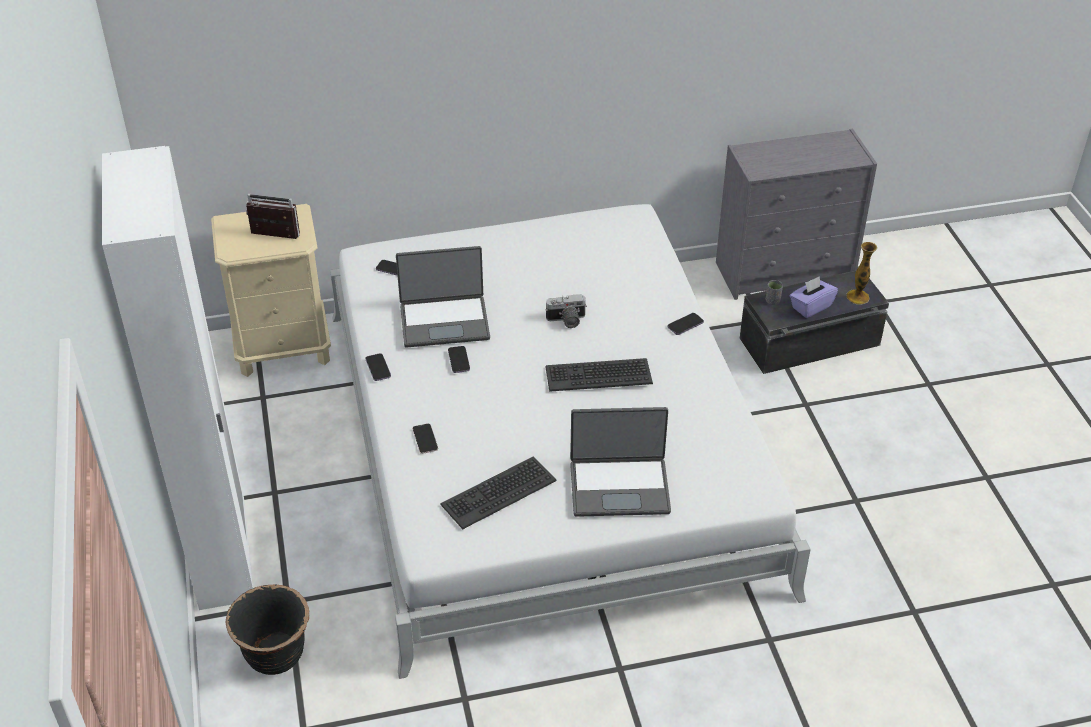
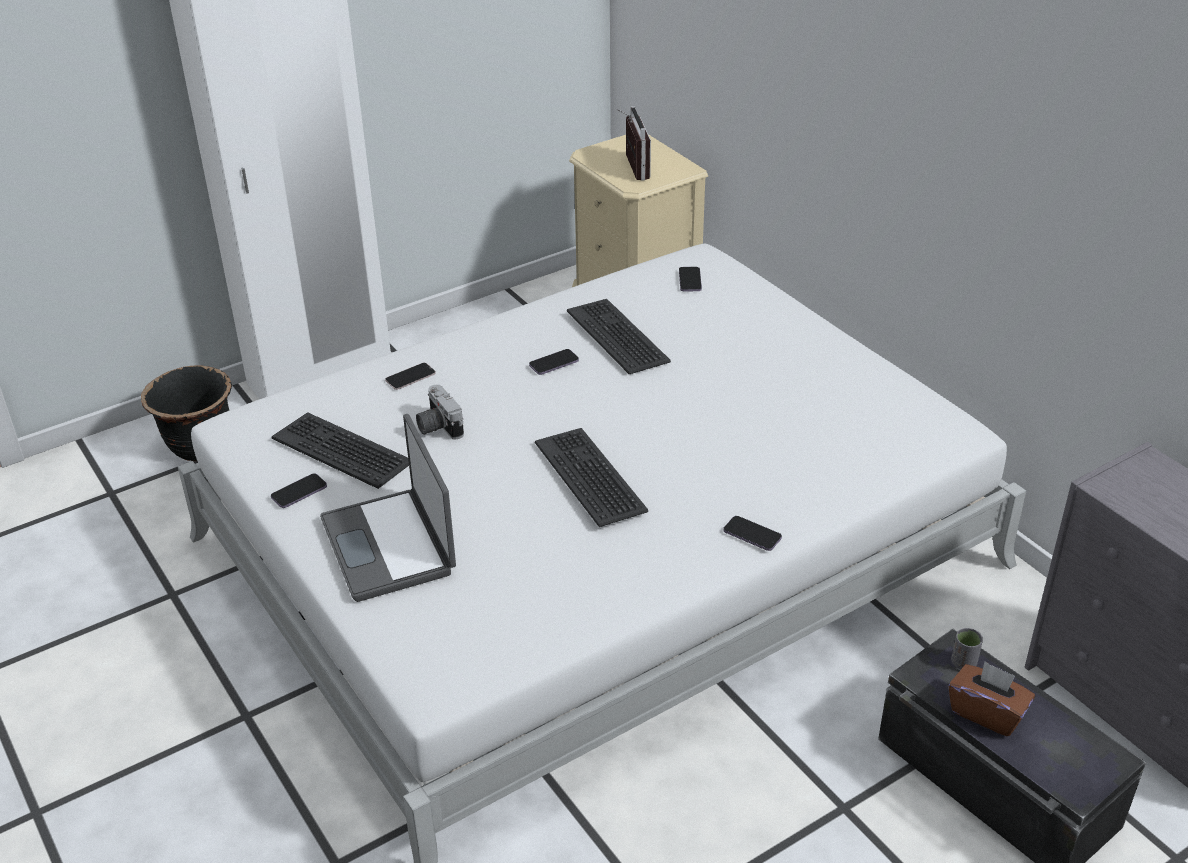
camera: 70 degrees right, 5 degrees down
phone [366,353,391,381] -> phone moved to [271,474,327,508]
laptop [396,246,490,348] -> keyboard [567,299,671,374]
camera [545,294,587,328] -> camera moved to [416,384,464,439]
purple tissue box [790,276,838,318] -> brown tissue box [949,661,1035,736]
vase [846,242,877,305] -> none

